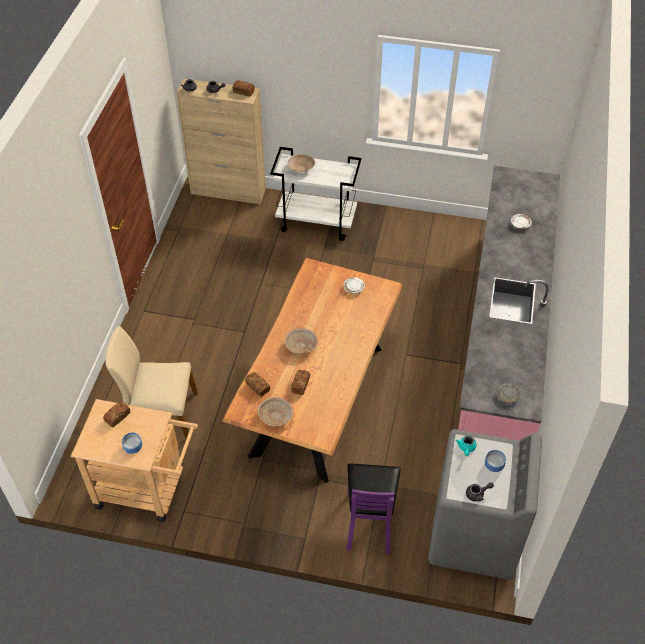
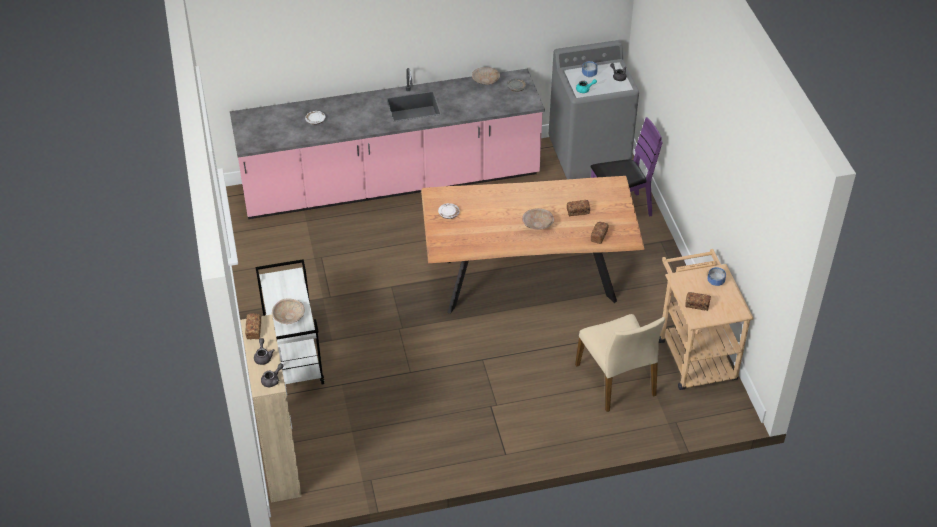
camera: 115 degrees left, 5 degrees down
beige bowl [258,397,293,426] -> beige bowl moved to [472,67,500,85]

